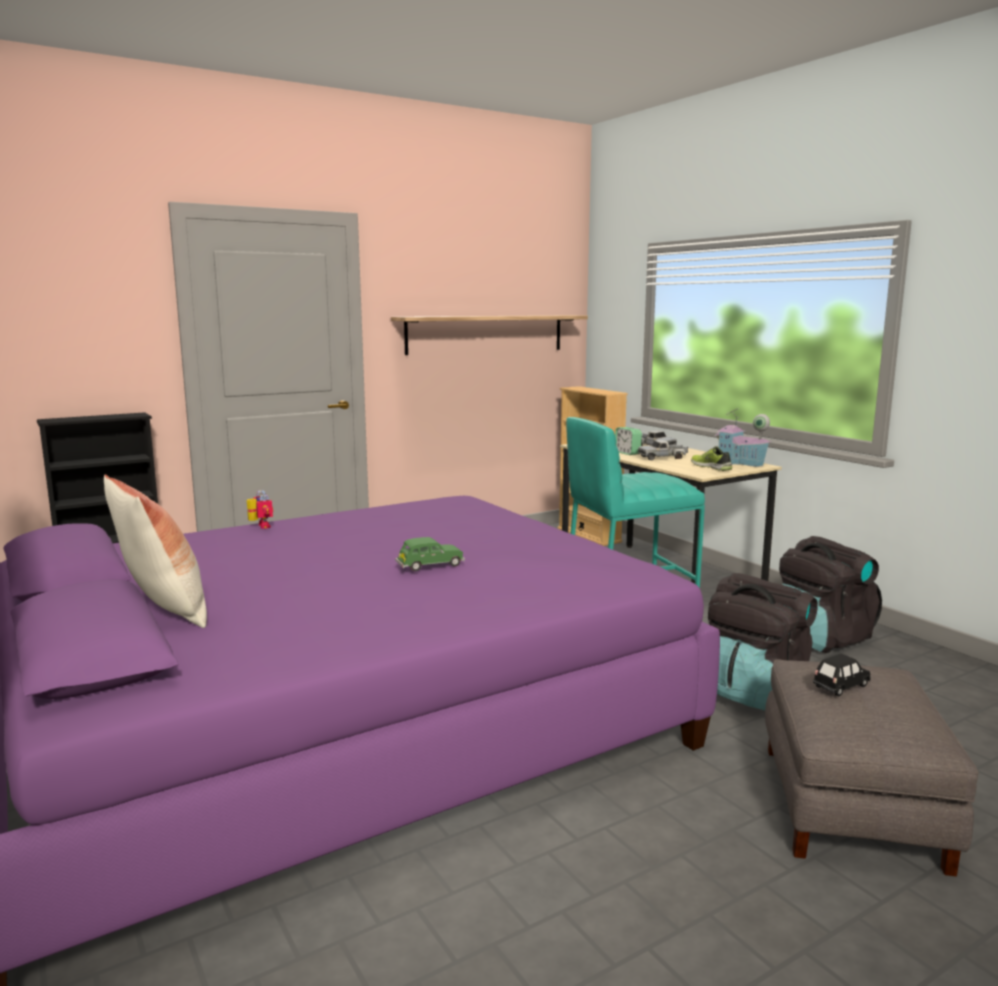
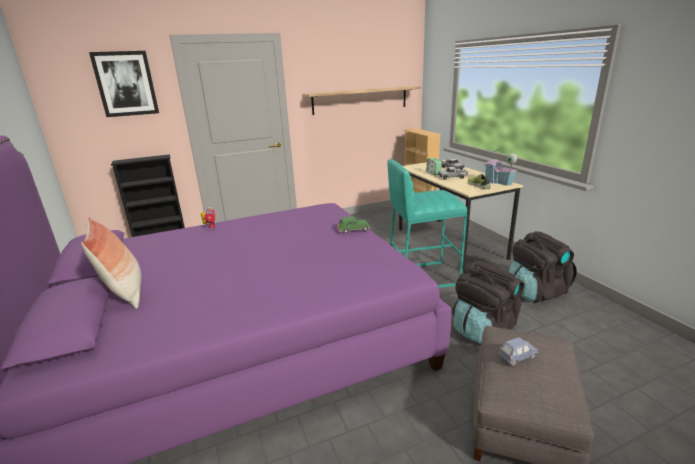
camera: 10 degrees right, 10 degrees up
green toy car [395,537,465,571] -> green toy car moved to [337,216,370,234]
black toy car [813,654,871,696] -> blue toy car [498,337,538,366]
none -> picture [89,51,159,117]

